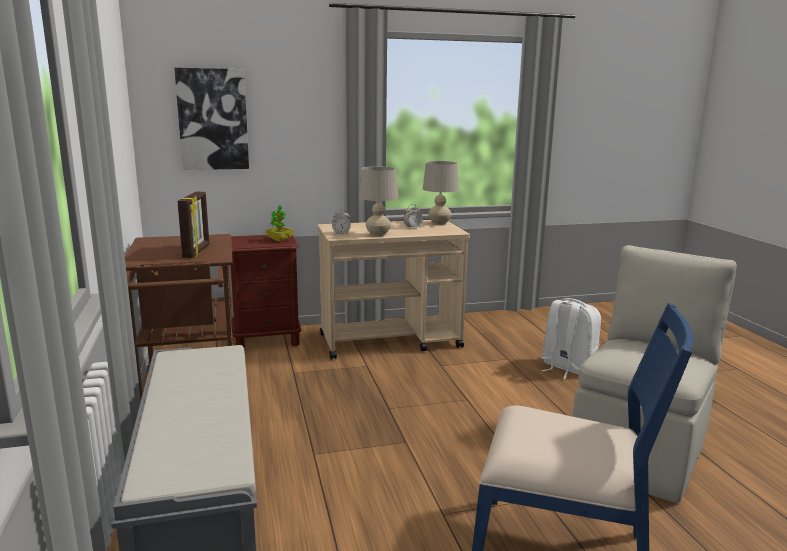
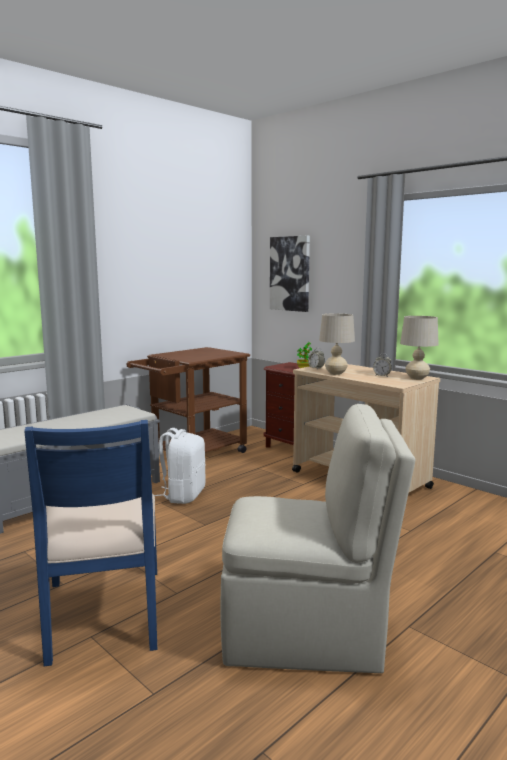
camera: 60 degrees right, 5 degrees down
picture frame [178,192,209,258] -> none
white backpack [541,298,601,379] -> white backpack moved to [154,428,206,504]

